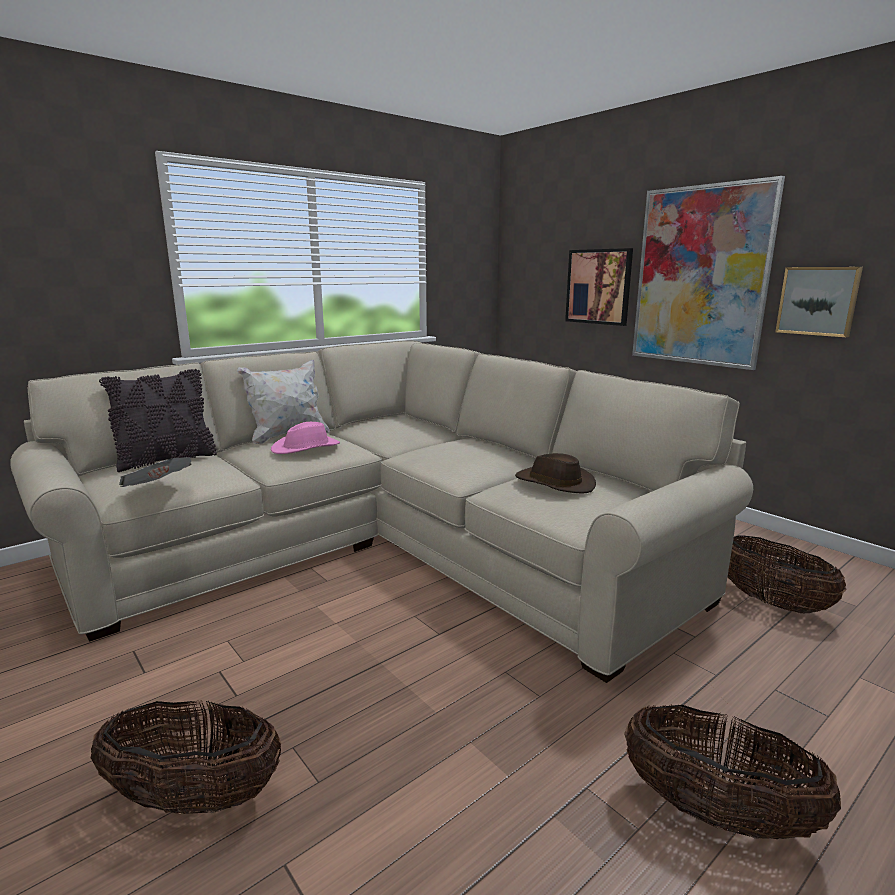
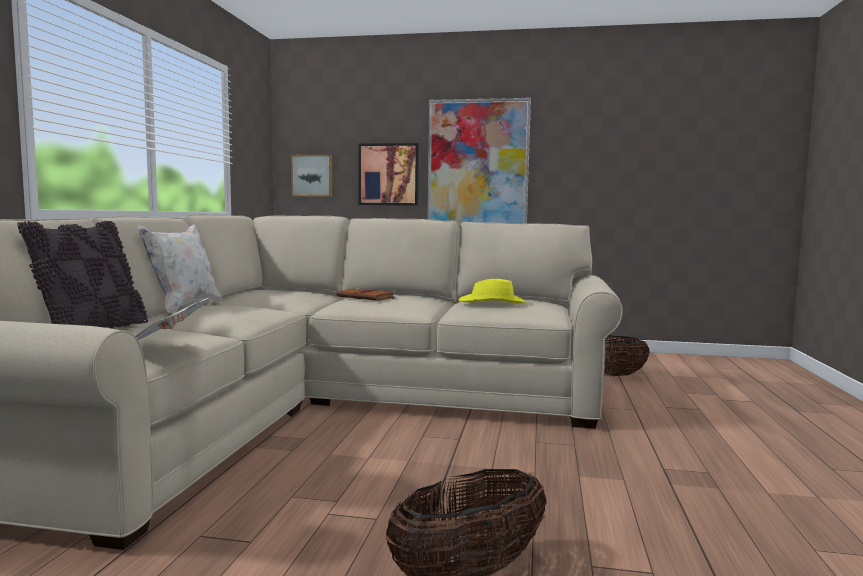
camera: 40 degrees left, 10 degrees down
pink hat [271,422,340,454] -> none
brown hat [515,453,596,494] -> yellow hat [458,279,525,304]
basket [624,705,841,839] -> none
picture [775,267,863,337] -> picture moved to [291,154,332,197]
none -> brown book [336,288,396,301]

